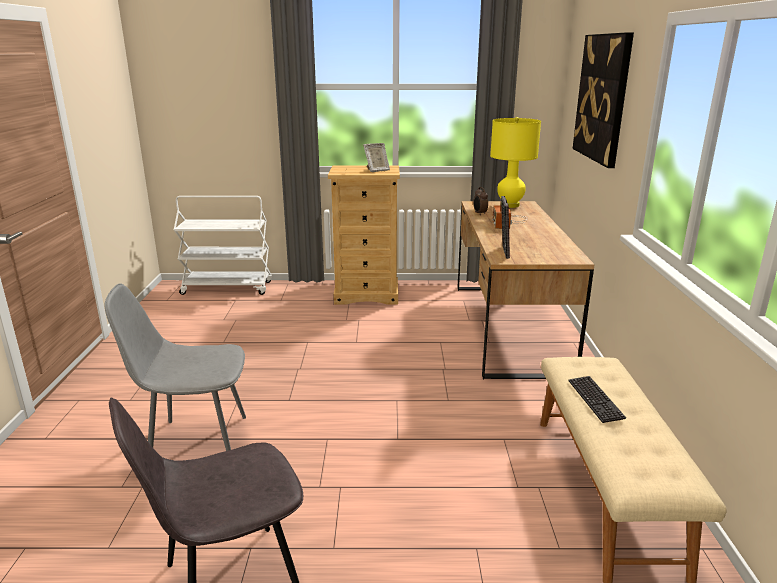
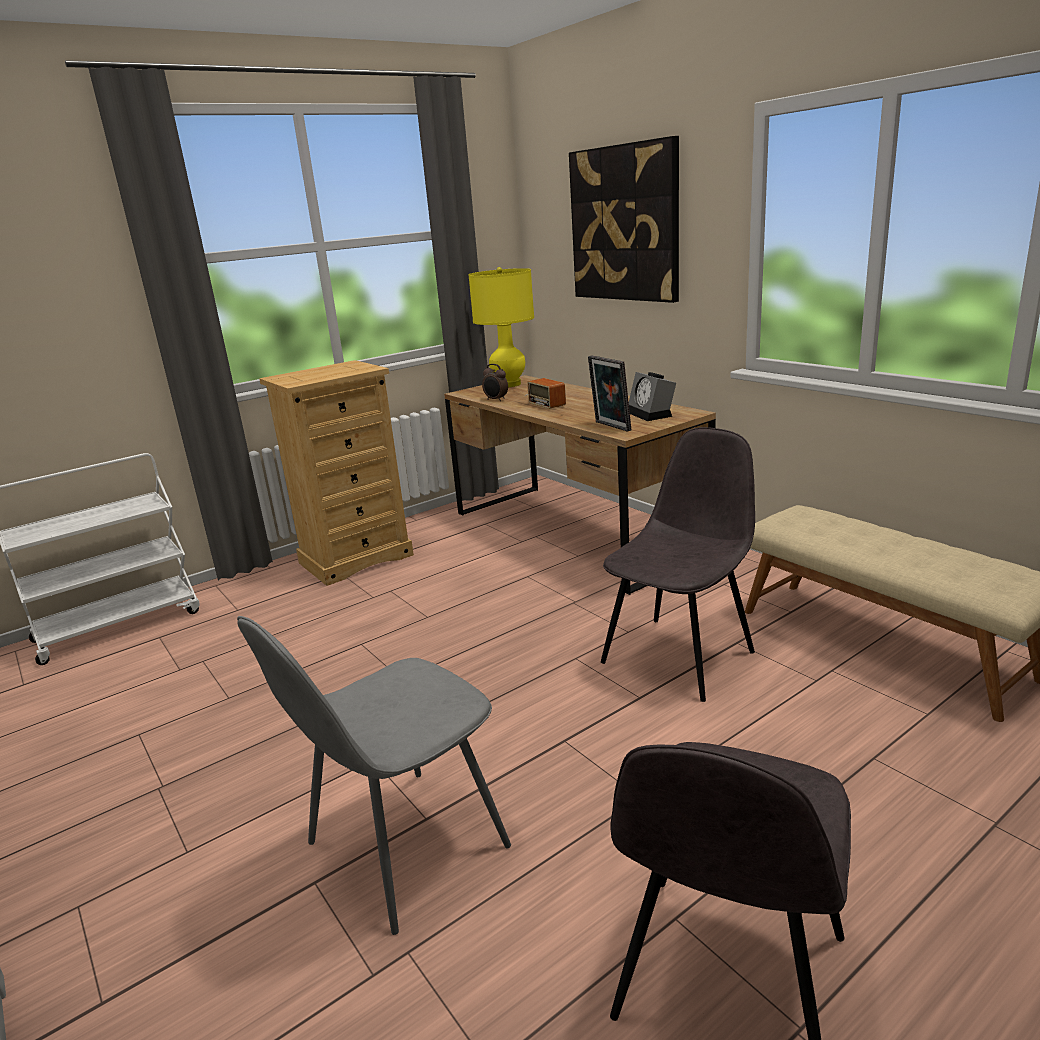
camera: 35 degrees left, 0 degrees up
picture frame [363,143,390,172] -> none
keyboard [568,376,626,423] -> none
none -> grey chair [601,427,755,702]
none -> alarm clock [629,372,676,421]

